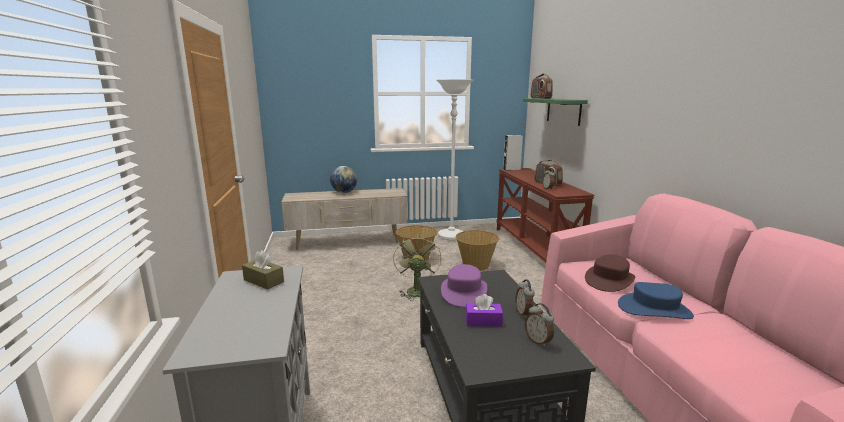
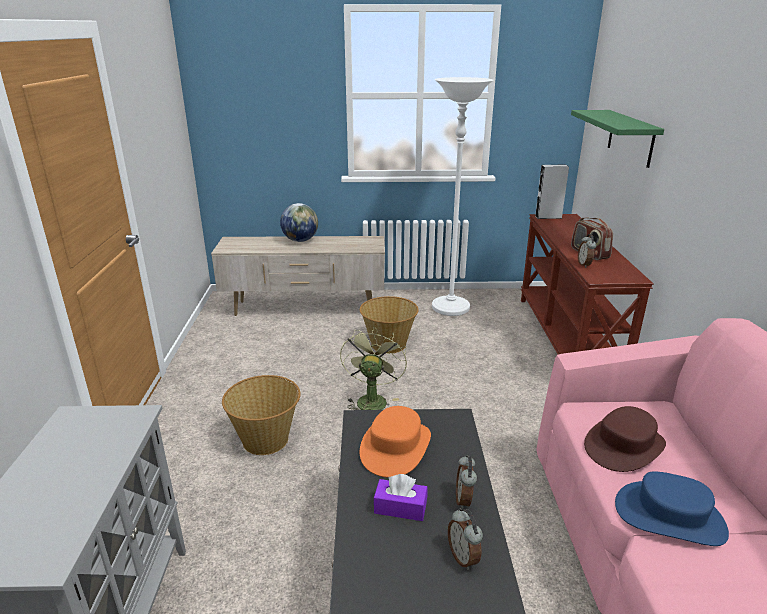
camera: 10 degrees right, 10 degrees up
brown tissue box [242,250,284,290] -> none
purple hat [441,264,487,307] -> orange hat [360,406,431,478]
basket [456,230,499,271] -> basket moved to [222,375,301,455]
radio [531,74,553,99] -> none

